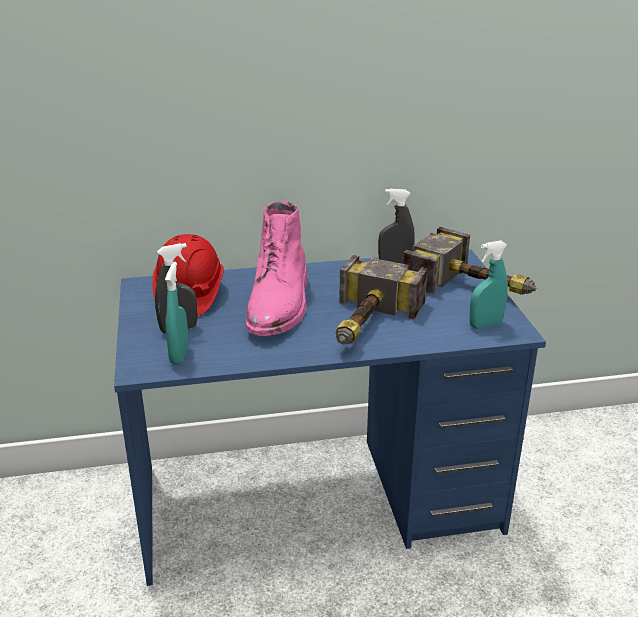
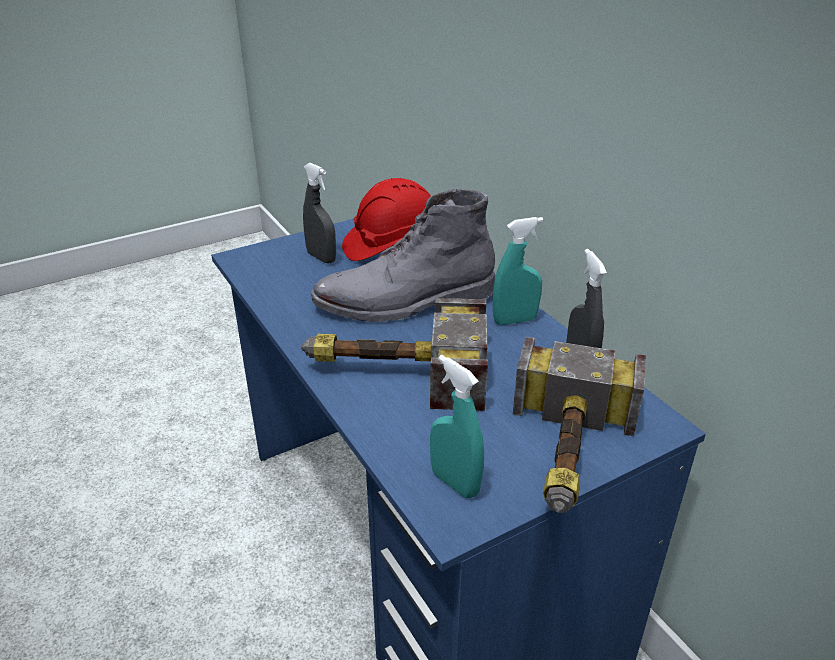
camera: 70 degrees right, 5 degrees up
turquoise spray bottle [165,262,189,365] -> turquoise spray bottle moved to [493,217,543,325]
pink boot [245,201,307,336] -> grey boot [311,189,495,322]

